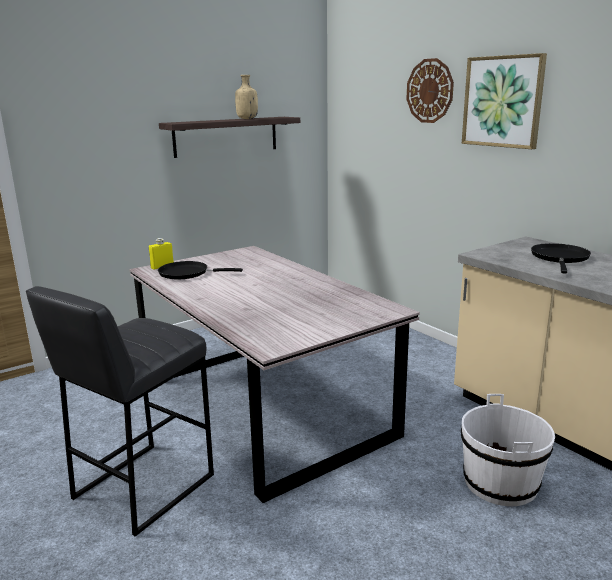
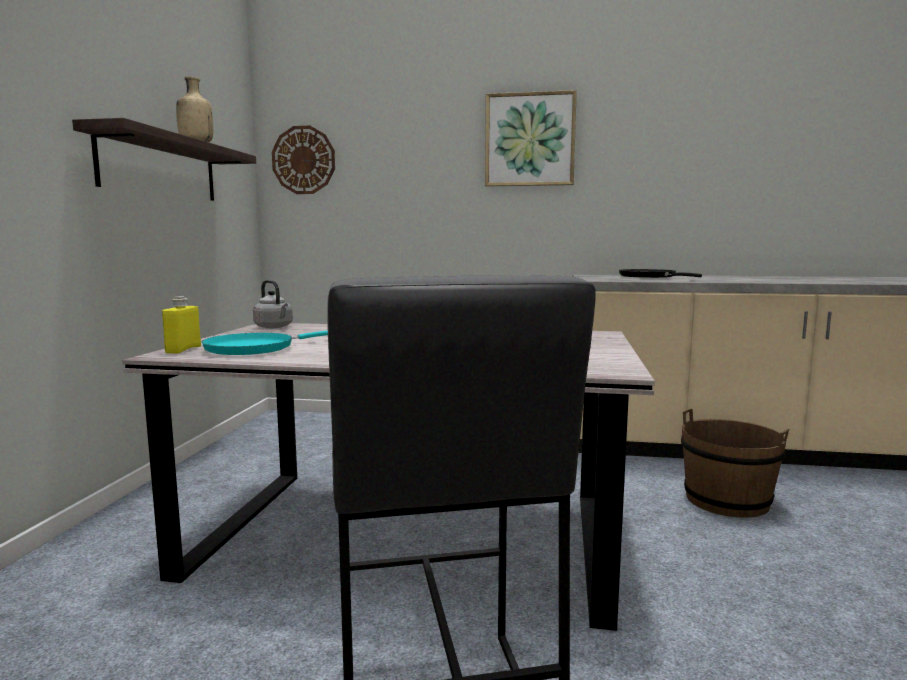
camera: 45 degrees left, 10 degrees down
black frying pan [158,261,243,279] -> turquoise frying pan [202,331,328,355]
wall clock [406,58,454,123] -> wall clock moved to [272,126,335,194]
white bucket [461,394,555,506] -> brown bucket [681,409,789,518]
none -> grey kettle [253,280,293,328]

